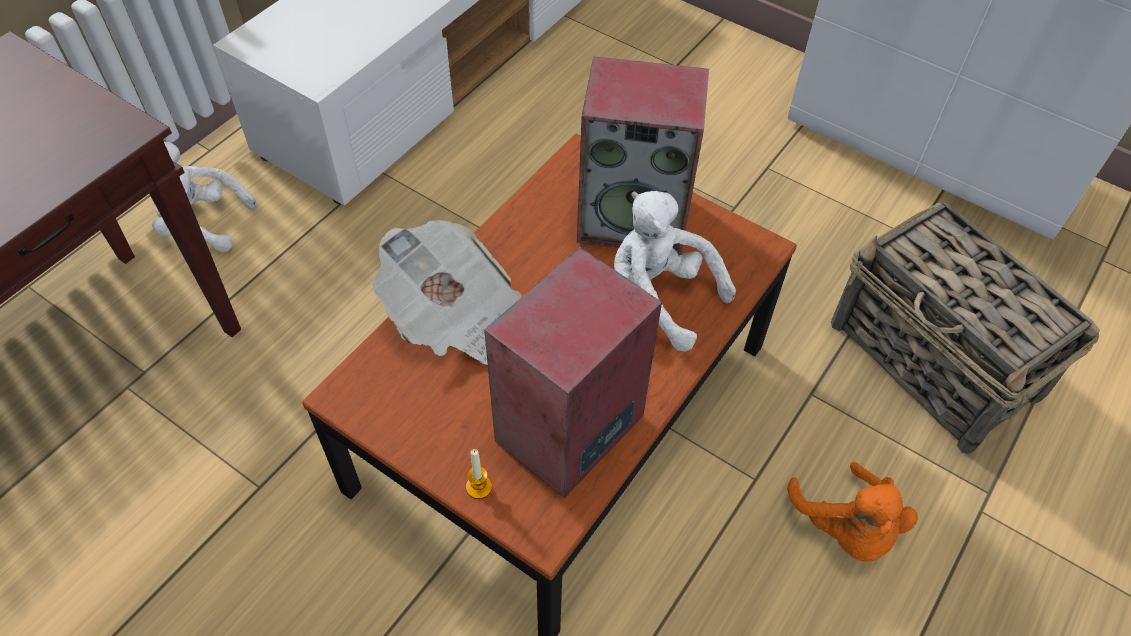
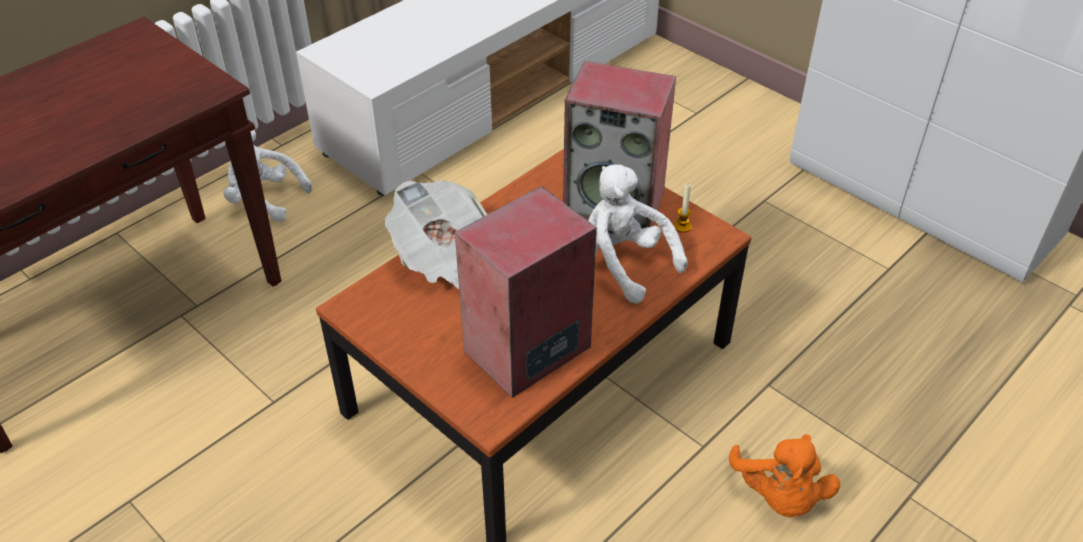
camera: 10 degrees right, 10 degrees down
candle [466,449,492,499] -> candle moved to [673,184,692,233]
basket [831,202,1100,454] -> none

